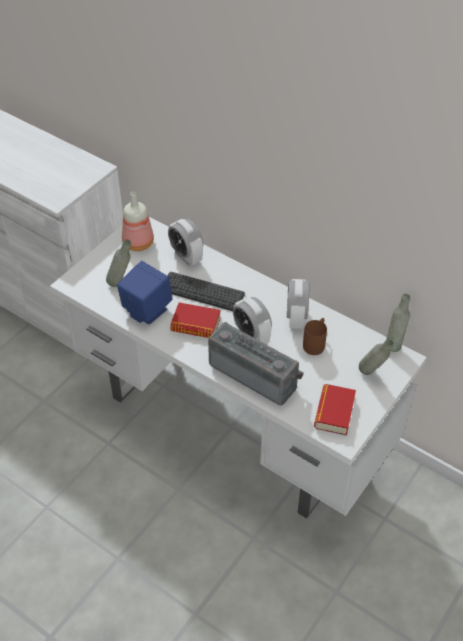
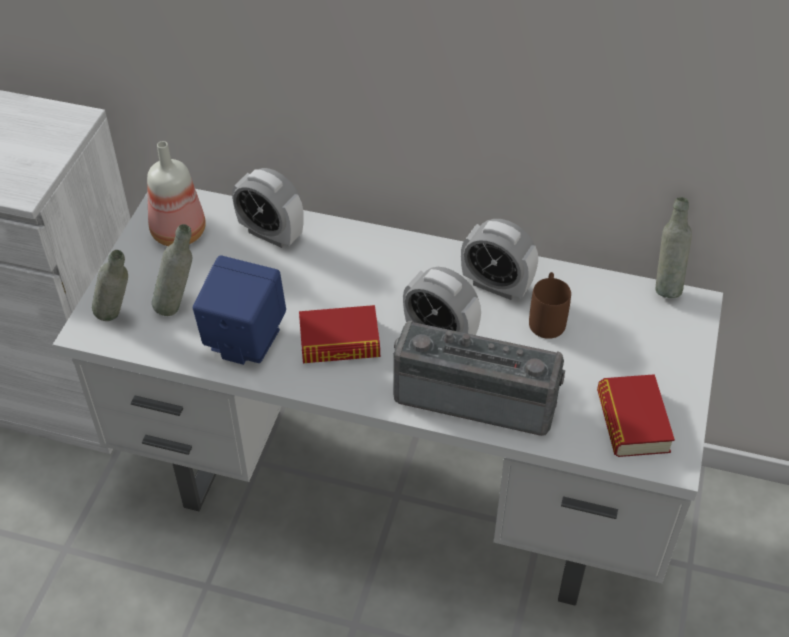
camera: 20 degrees left, 0 degrees up
keyboard [167,272,245,311] -> none
alarm clock [287,279,309,329] -> alarm clock turned 45 degrees counterclockwise [461,219,538,300]
grey bottle [359,340,394,375] -> grey bottle moved to [92,250,128,321]

